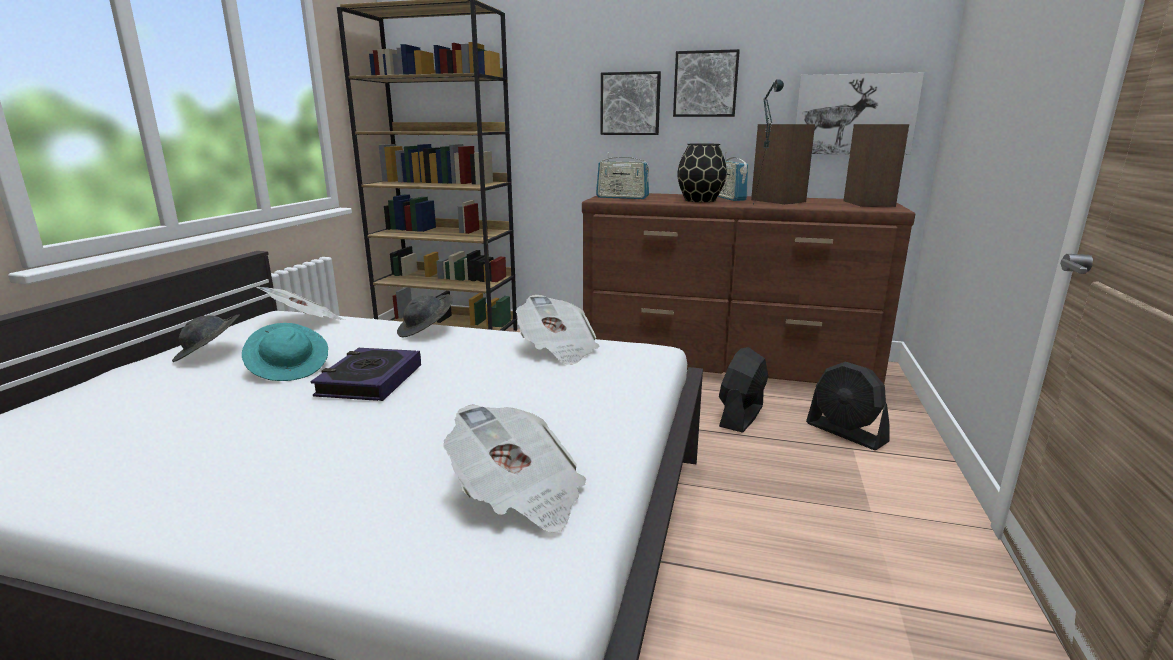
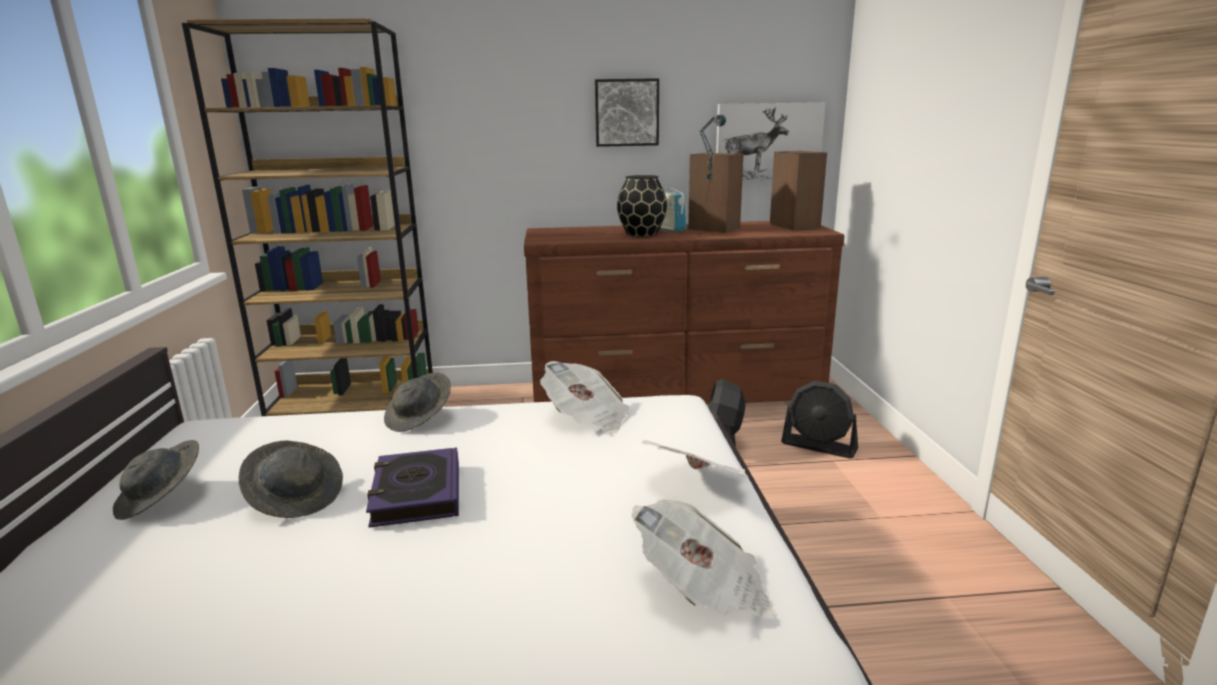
camera: 20 degrees left, 0 degrees up
turquoise hat [242,323,328,381] -> grey hat [239,441,343,518]
newspaper [256,287,345,320] -> newspaper moved to [642,440,747,477]
radio [596,152,649,199] -> none
picture [600,71,661,135] -> none

